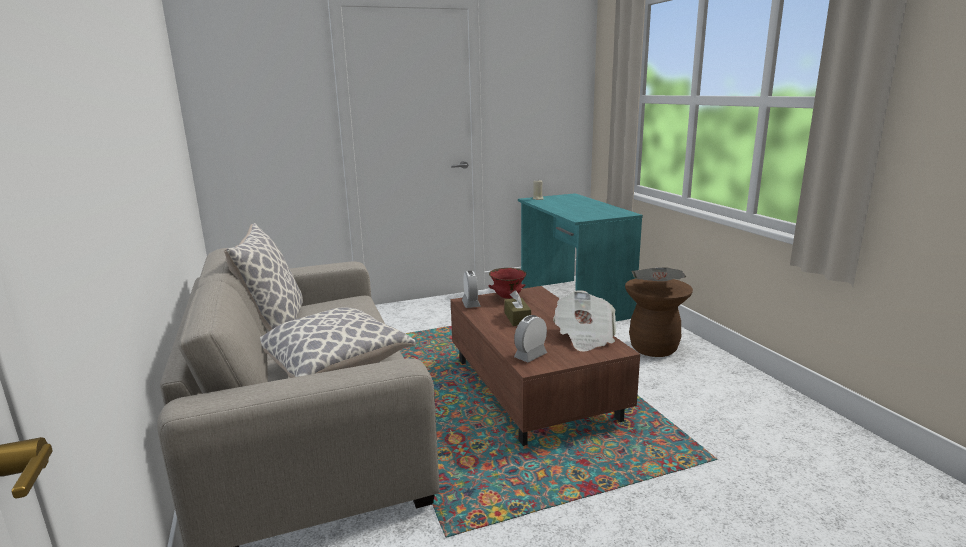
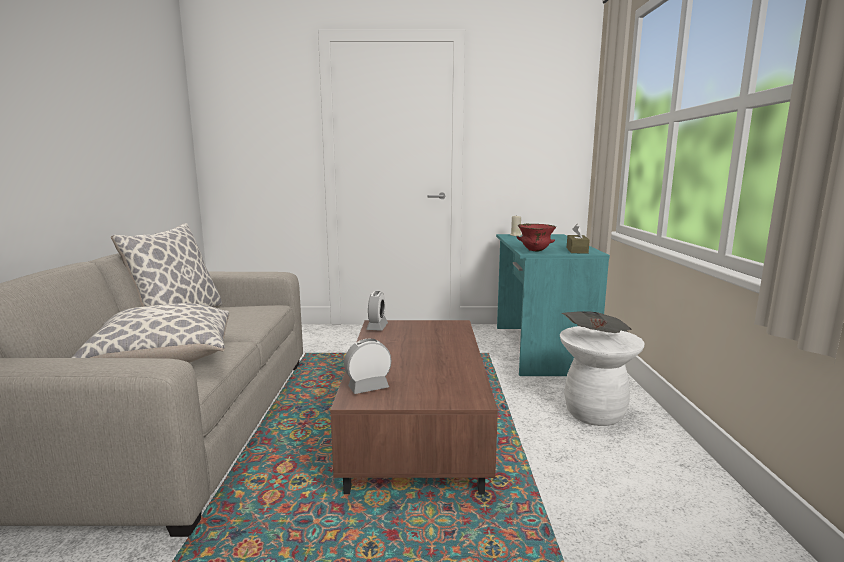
camera: 20 degrees right, 5 degrees down
red bowl [488,268,527,298] -> red bowl moved to [517,224,556,252]
brown tissue box [504,290,531,326] -> brown tissue box moved to [567,224,590,254]
newspaper [553,290,616,352] -> none
brown stool [625,278,693,357] -> white stool [560,326,645,426]

